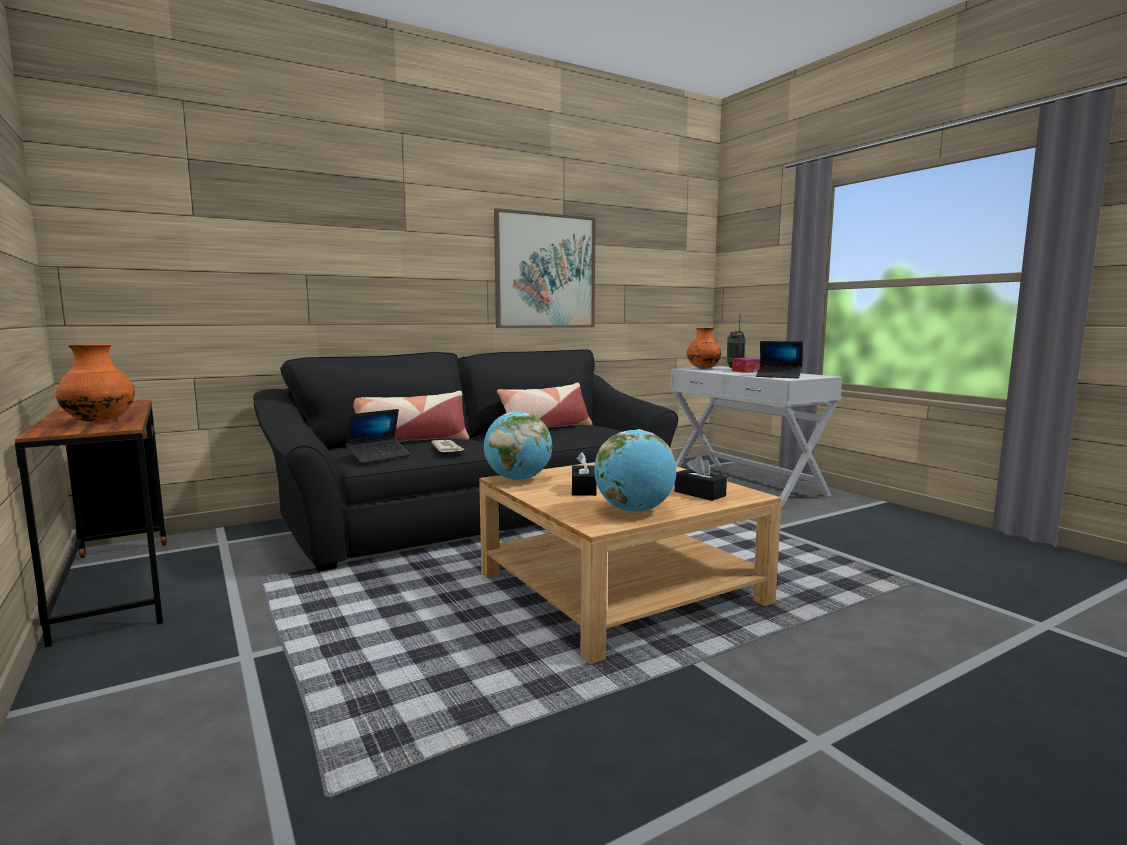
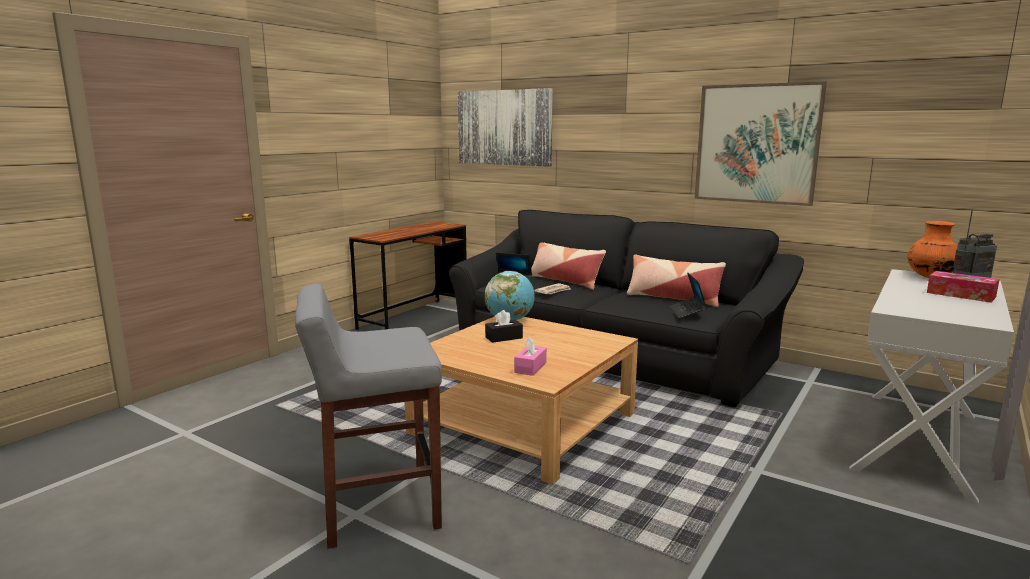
camera: 65 degrees right, 5 degrees up
orange vase [56,344,135,422] -> none
globe [594,429,676,512] -> none
black tissue box [674,456,727,501] -> pink tissue box [514,336,547,376]
laptop [756,341,803,378] -> laptop moved to [669,272,707,318]
none -> grey stool [295,284,442,549]
none -> picture [458,88,553,167]

